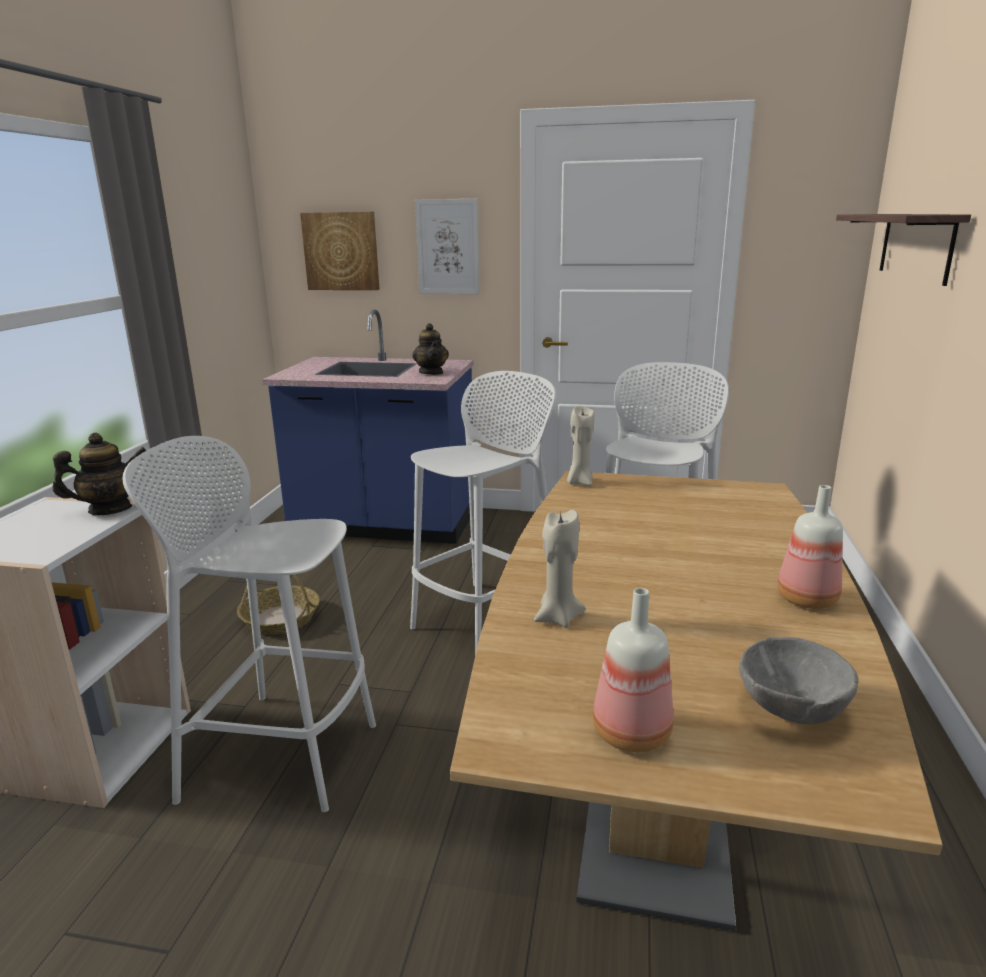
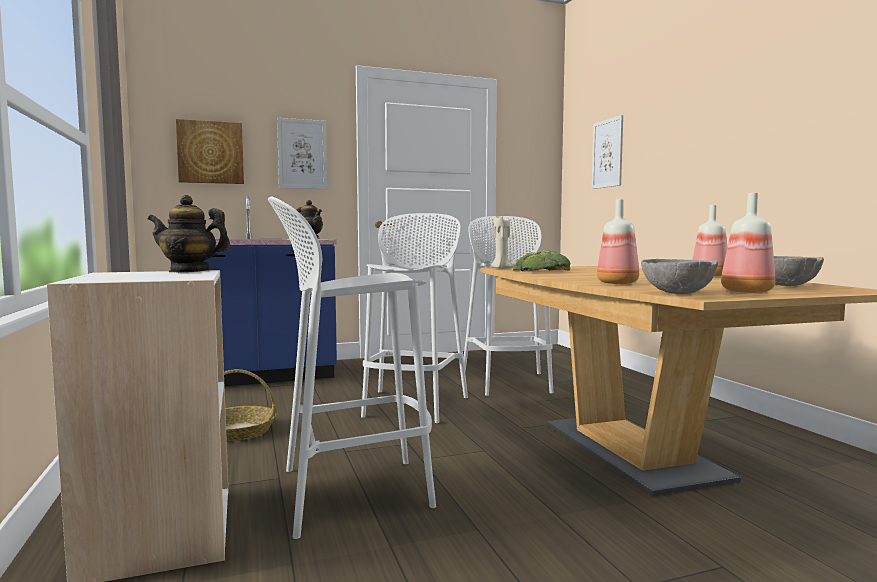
camera: 30 degrees left, 15 degrees down
teapot [53,432,147,515] -> teapot turned 120 degrees counterclockwise [148,195,230,273]
beige candle [534,510,586,628] -> bottle [597,199,639,284]
shelf [836,214,971,286] -> picture [592,115,623,189]
none -> bread [513,250,570,271]
none -> grey bowl [641,259,718,294]

